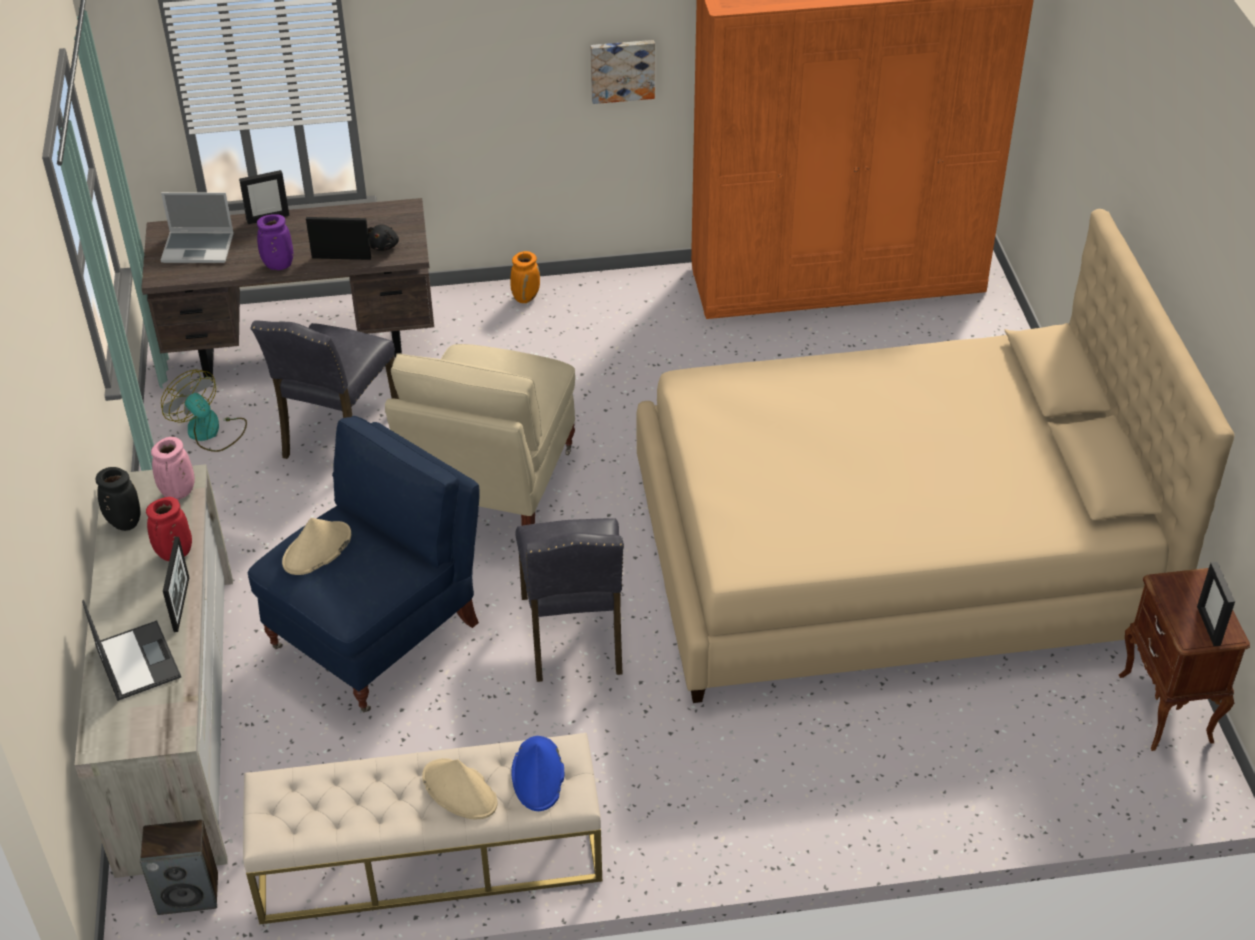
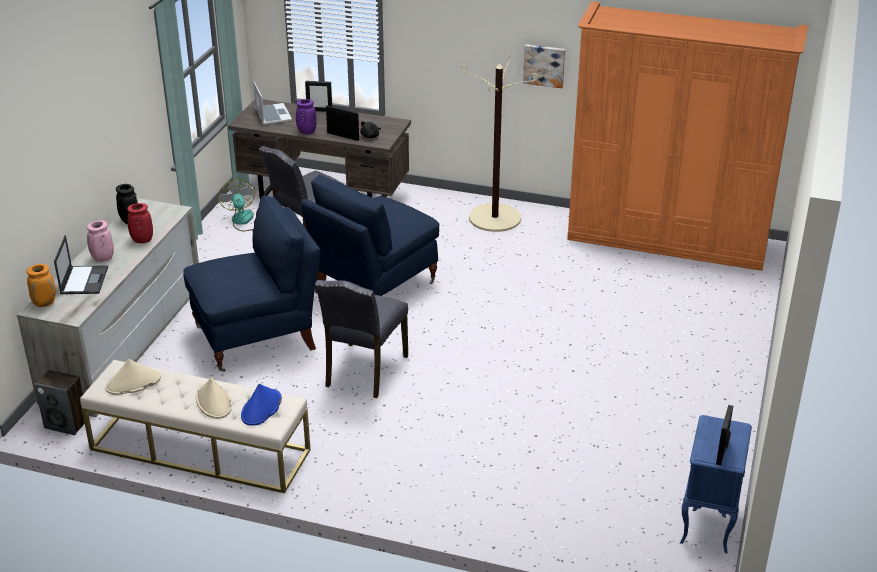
camera: 25 degrees right, 10 degrees down
pink vase [151,437,195,500] -> pink vase moved to [87,220,114,262]
laptop [161,192,234,263] -> laptop turned 135 degrees counterclockwise [253,81,292,125]
picture frame [163,537,189,632] -> none
beige hat [282,518,351,575] -> beige hat moved to [105,359,161,395]
beige armchair [385,344,575,526] -> blue armchair [301,174,439,296]
orange vase [510,251,540,303] -> orange vase moved to [27,264,56,307]
beige bed [637,209,1234,703] -> none
brown nightstand [1119,568,1250,751] -> blue nightstand [680,415,752,553]
none -> beige clothes rack [461,55,538,232]

